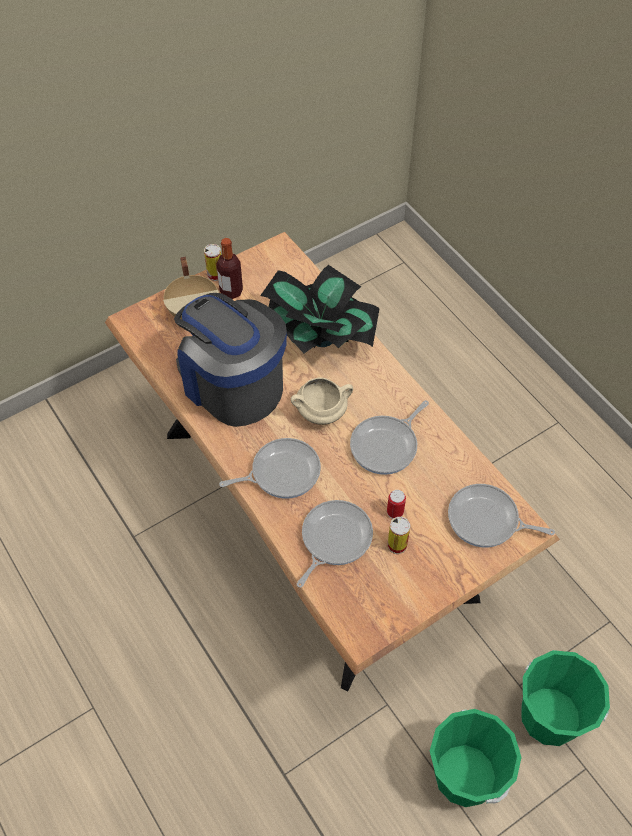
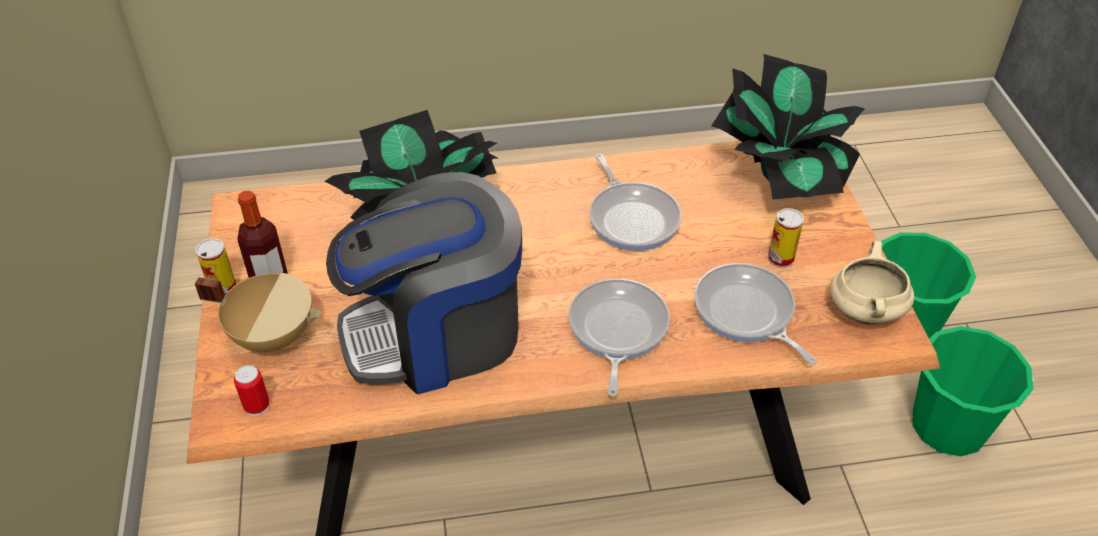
camera: 65 degrees left, 10 degrees down
beige cooking pot [291,377,353,425] -> beige cooking pot moved to [830,241,915,325]
can [387,490,406,519] -> can moved to [234,365,270,416]
frying pan [448,484,555,548] -> potted plant [711,54,865,200]

